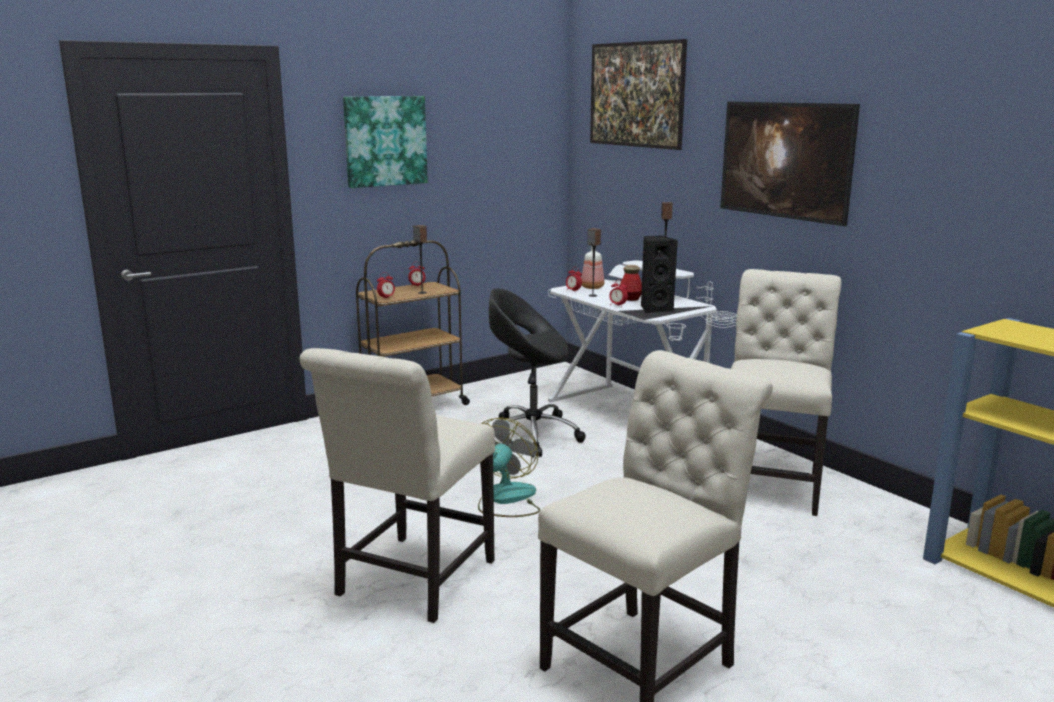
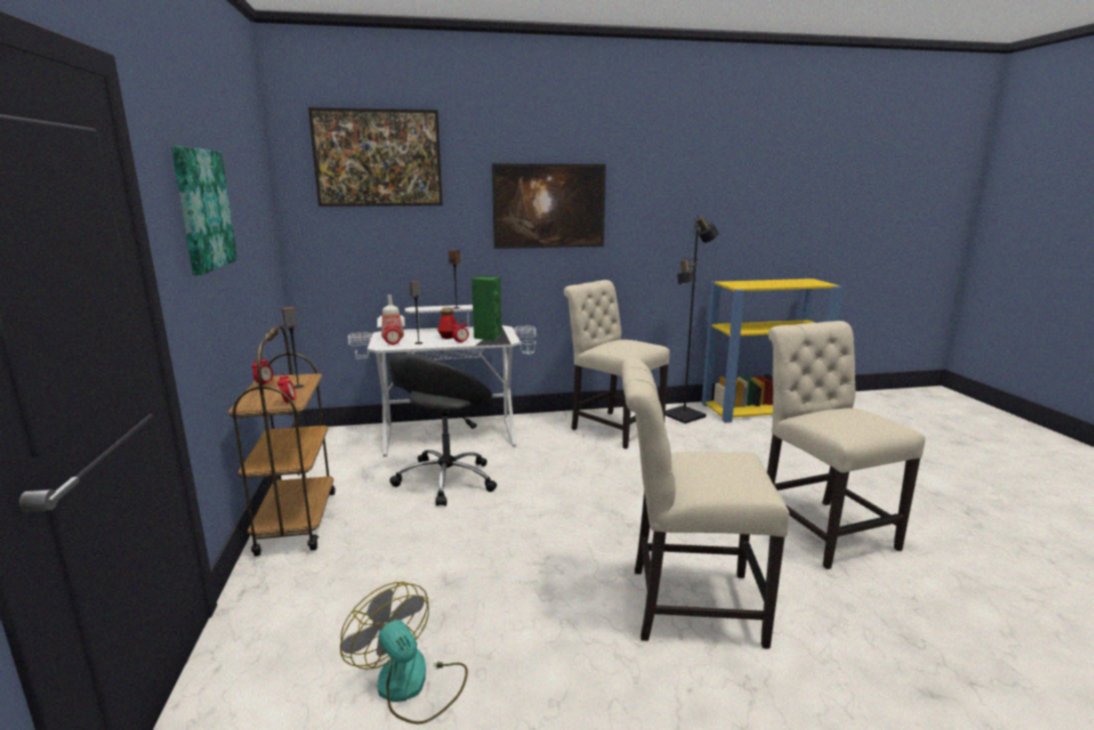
camera: 65 degrees left, 0 degrees up
beige chair [300,348,495,623] -> beige chair turned 135 degrees clockwise [622,358,789,649]
fan [478,418,540,517] -> fan moved to [340,582,468,724]
black speaker [641,236,678,313] -> green speaker [472,276,502,341]
none -> black floor lamp [665,215,719,424]

